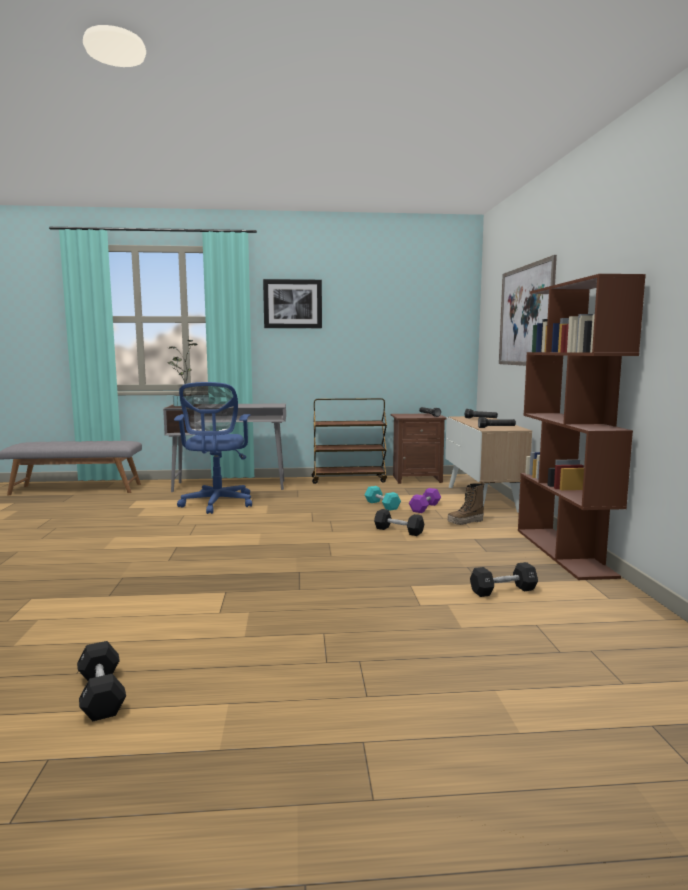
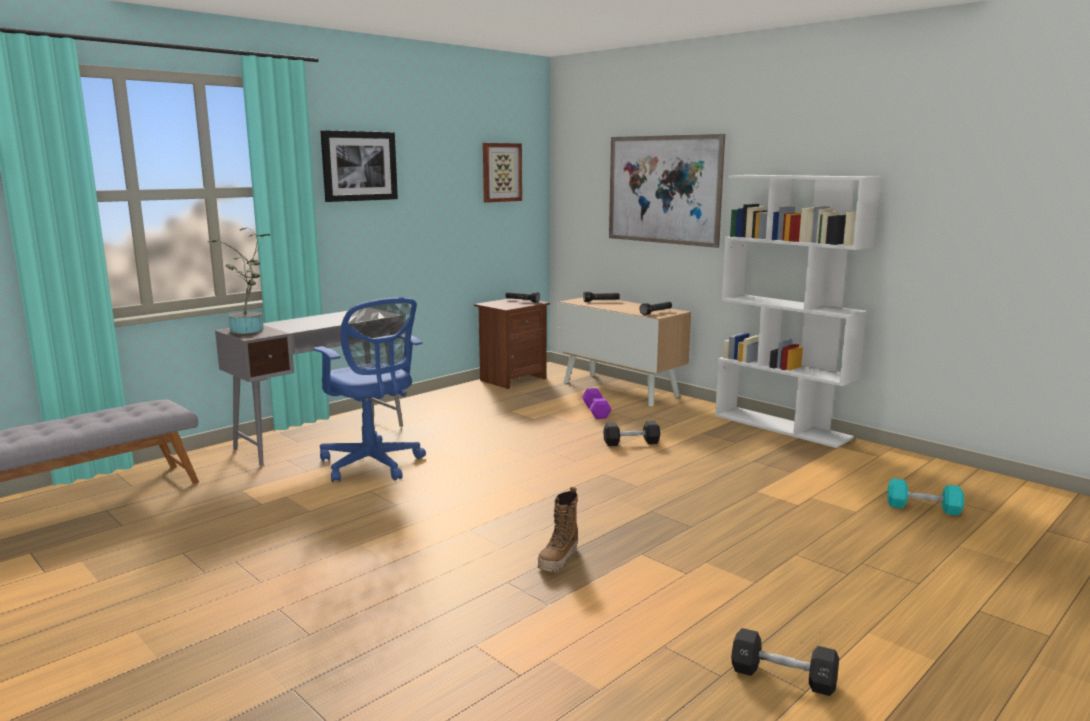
camera: 40 degrees left, 5 degrees up
brown cart [312,398,387,484] -> none
turquoise dumbbell [365,486,401,511] -> turquoise dumbbell moved to [887,478,964,516]
boot [448,481,485,525] -> boot moved to [538,487,578,572]
black dumbbell [470,562,538,597] -> none
brown bookcase [518,274,646,580] -> white bookcase [715,175,881,448]
none -> picture [483,143,522,202]

